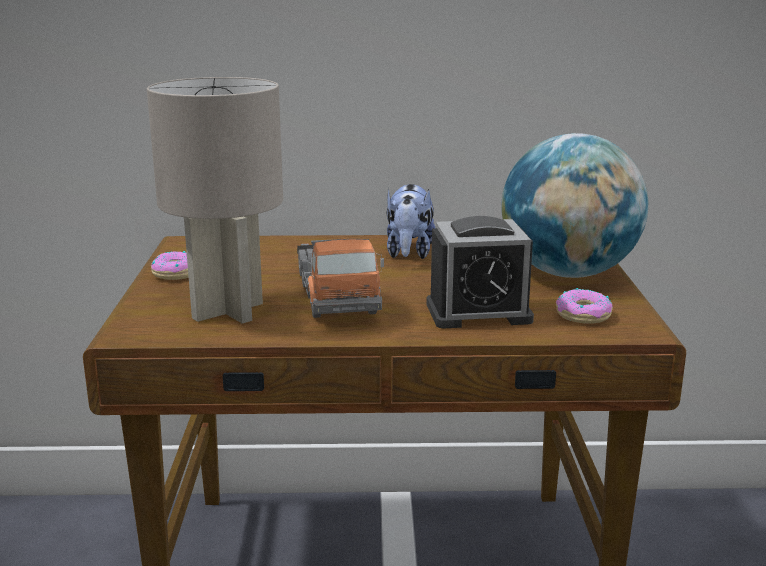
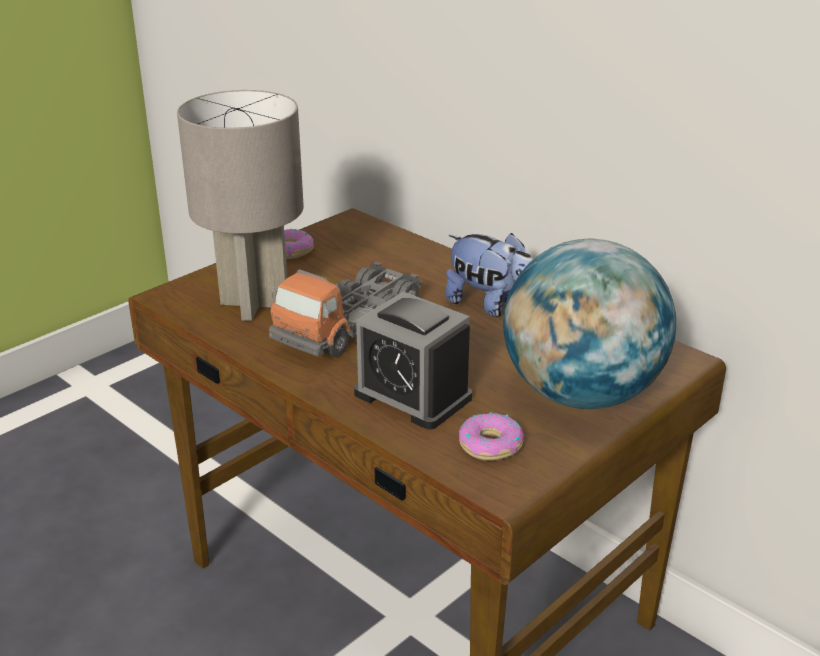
camera: 45 degrees right, 10 degrees up
plush toy [386,184,435,259] -> plush toy turned 105 degrees counterclockwise [445,233,534,317]

